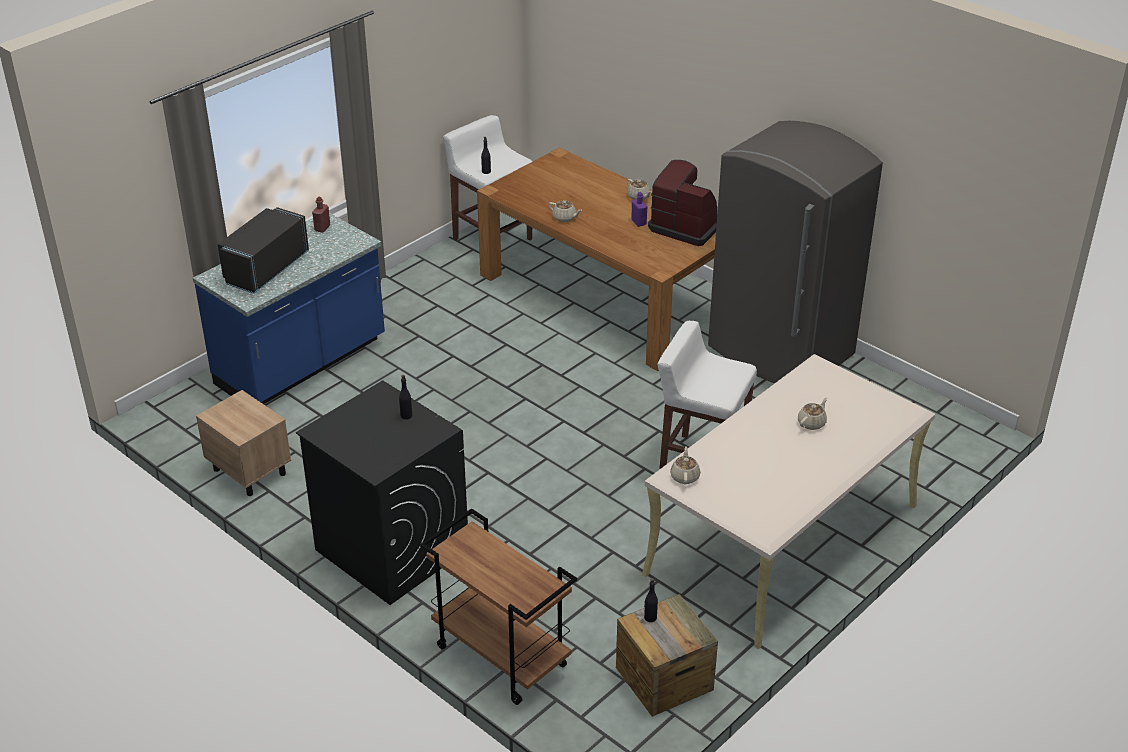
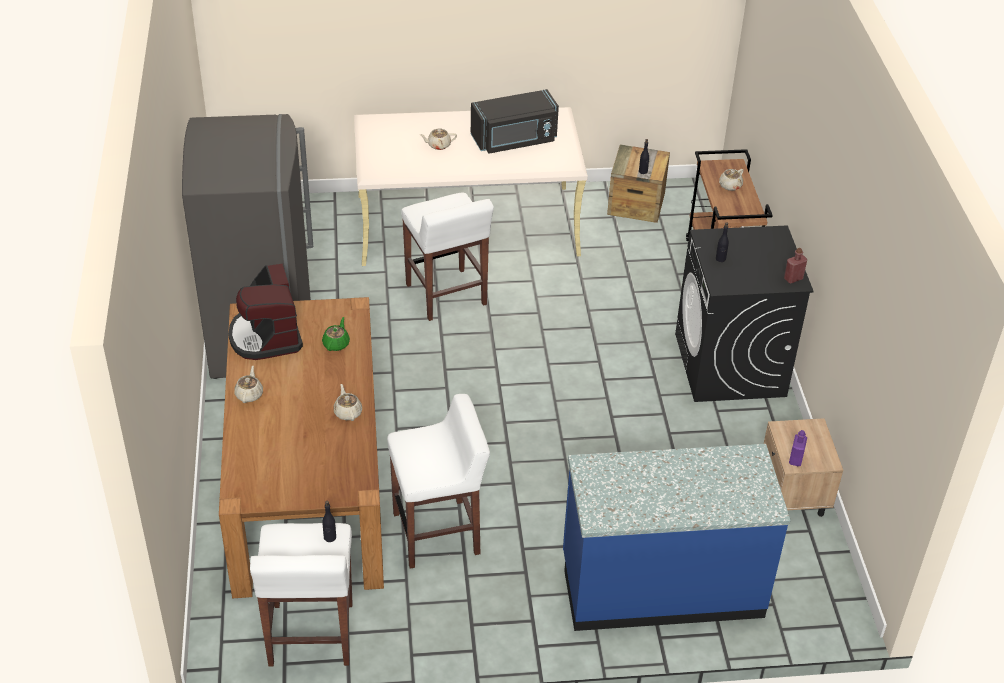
camera: 140 degrees left, 5 degrees up
black microwave [218,207,309,294] -> black microwave moved to [471,89,559,153]
red bottle [312,197,330,233] -> red bottle moved to [784,248,807,284]
purple bottle [631,192,647,227] -> purple bottle moved to [789,430,807,466]
beige teapot [670,446,701,485] -> beige teapot moved to [719,169,744,191]
none -> green teapot [322,317,350,351]
none -> white stool [387,394,490,569]

